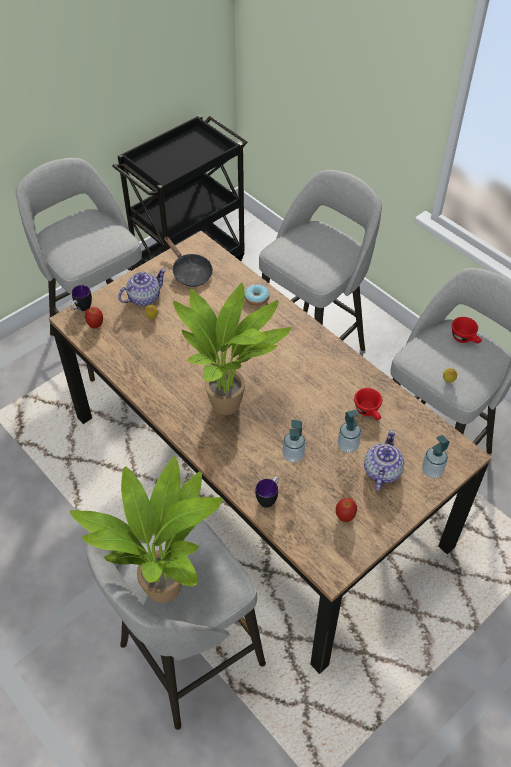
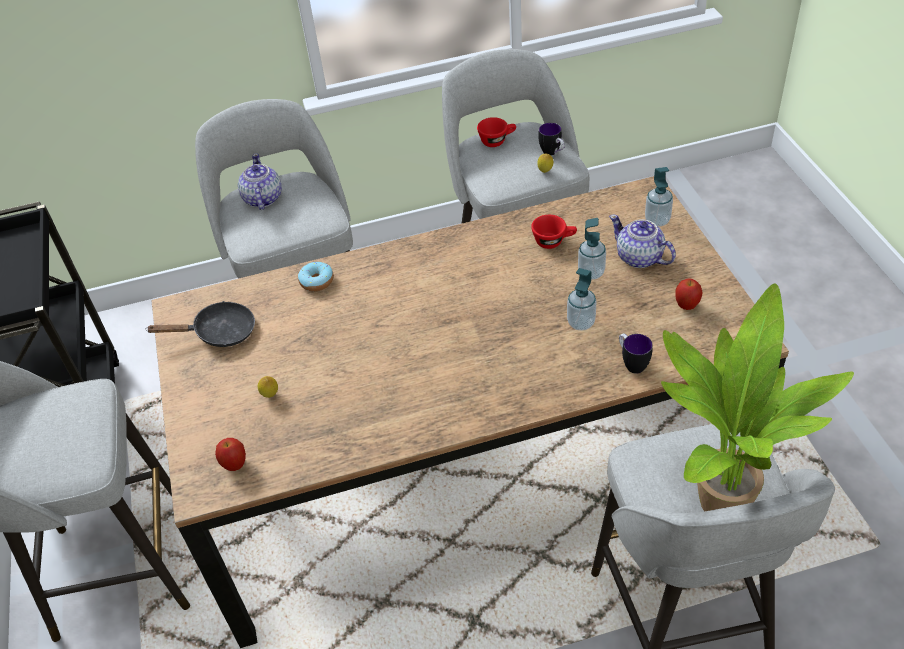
camera: 60 degrees left, 5 degrees down
mug [71,285,92,311] -> mug moved to [538,123,565,155]
teapot [118,268,166,306] -> teapot moved to [238,153,282,210]
potted plant [173,283,291,415] -> none

